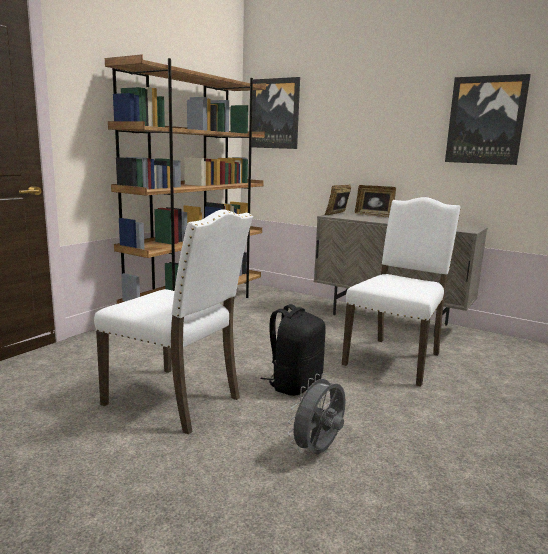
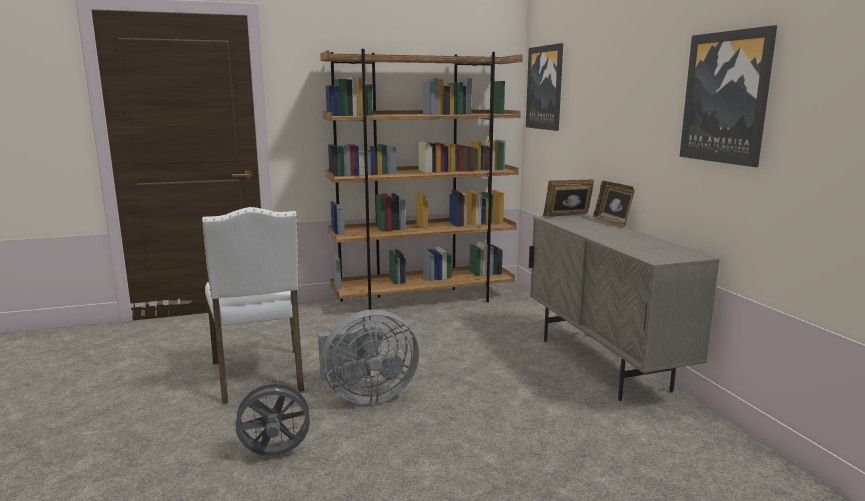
camera: 40 degrees right, 0 degrees up
black backpack [261,304,326,396] -> grey fan [318,310,419,405]
white chair [342,197,461,387] -> none

